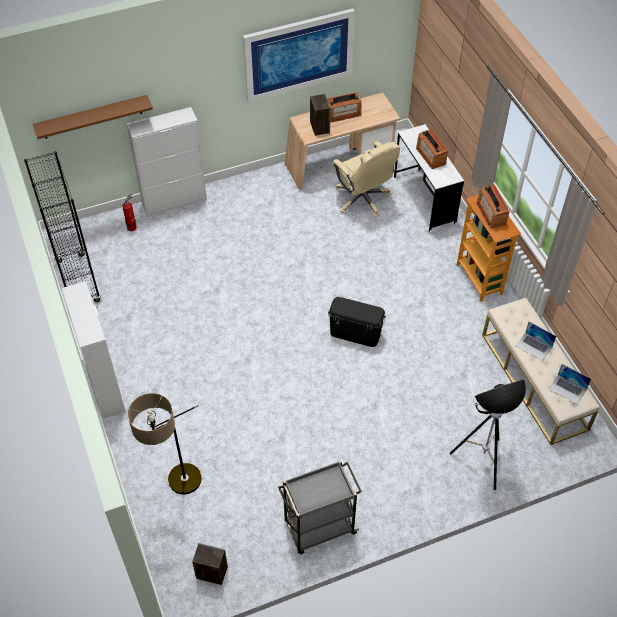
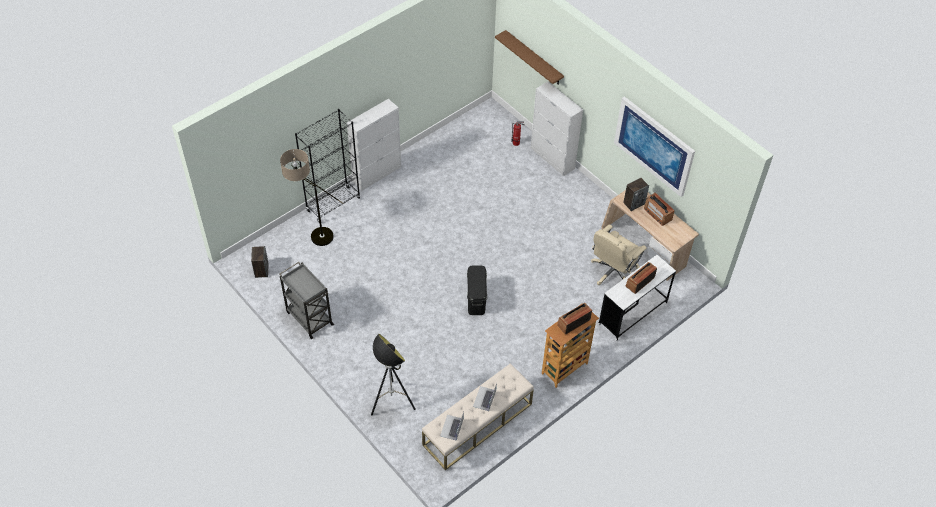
camera: 70 degrees right, 0 degrees up
black bookcase [24,151,101,302] -> black bookcase moved to [295,109,360,223]

